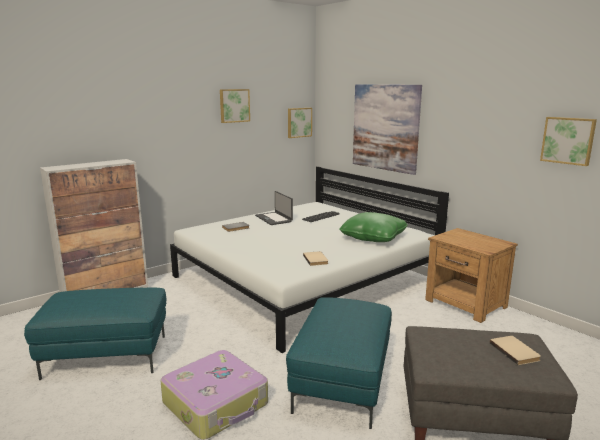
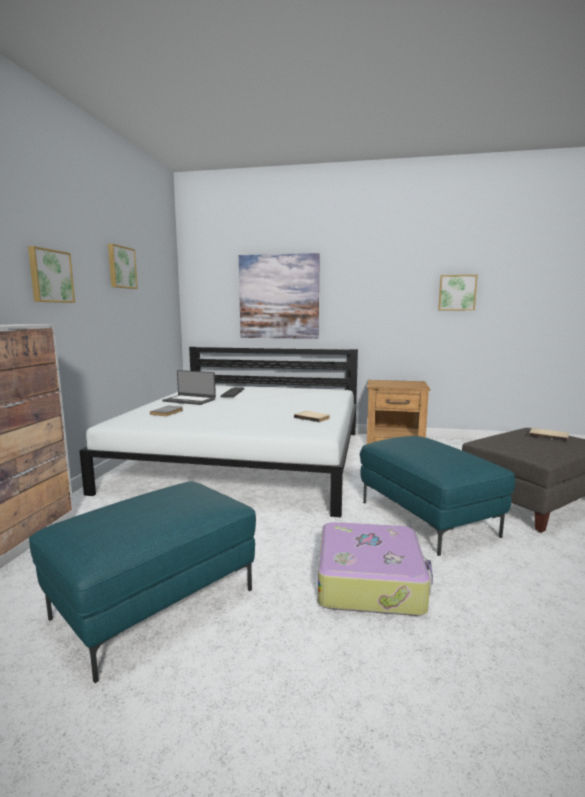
camera: 40 degrees left, 5 degrees down
picture [288,108,312,138] -> picture moved to [28,246,75,303]
green pillow [339,212,408,242] -> none

